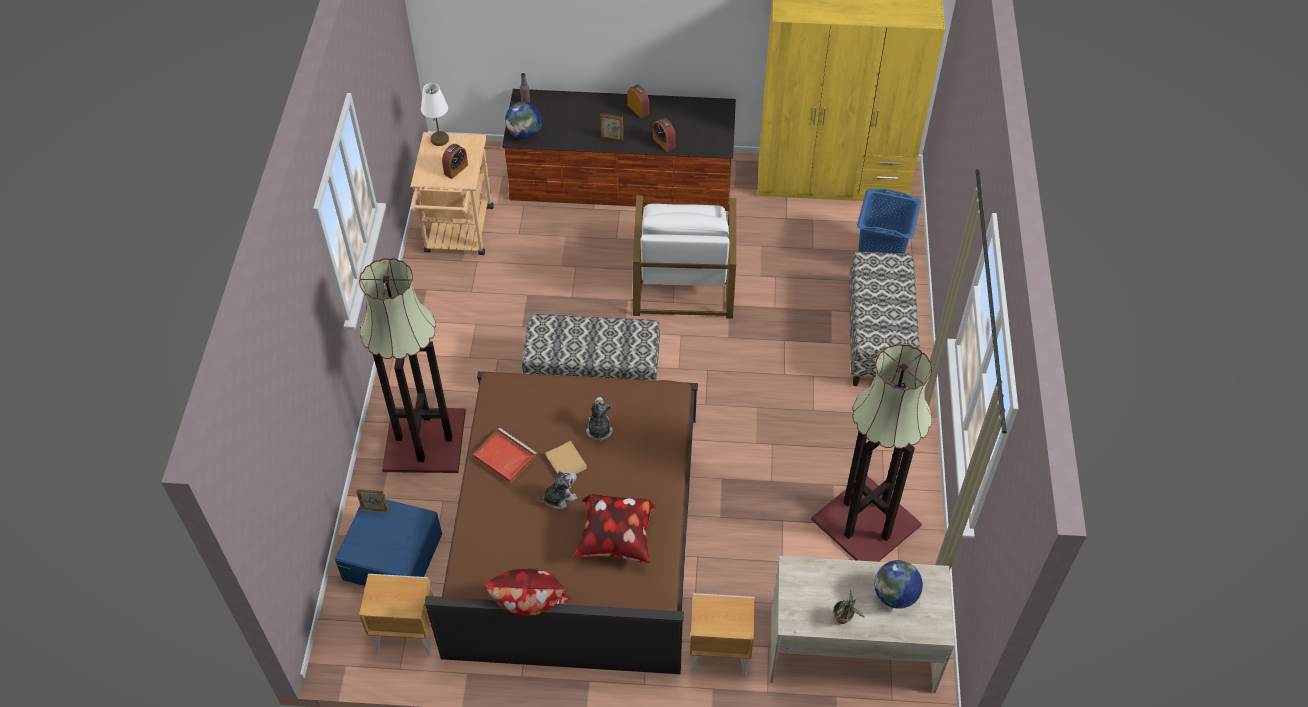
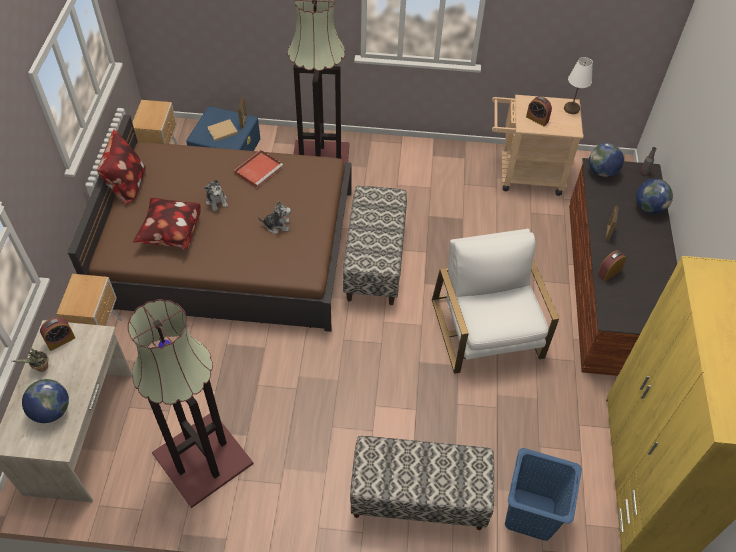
camera: 90 degrees right, 0 degrees up
beige book [546,441,587,474] -> beige book moved to [208,119,238,141]
alarm clock [627,85,649,118] -> alarm clock moved to [40,317,75,351]
white armchair [633,196,736,319] -> white armchair turned 75 degrees clockwise [432,228,559,374]
none -> globe [636,179,673,214]

